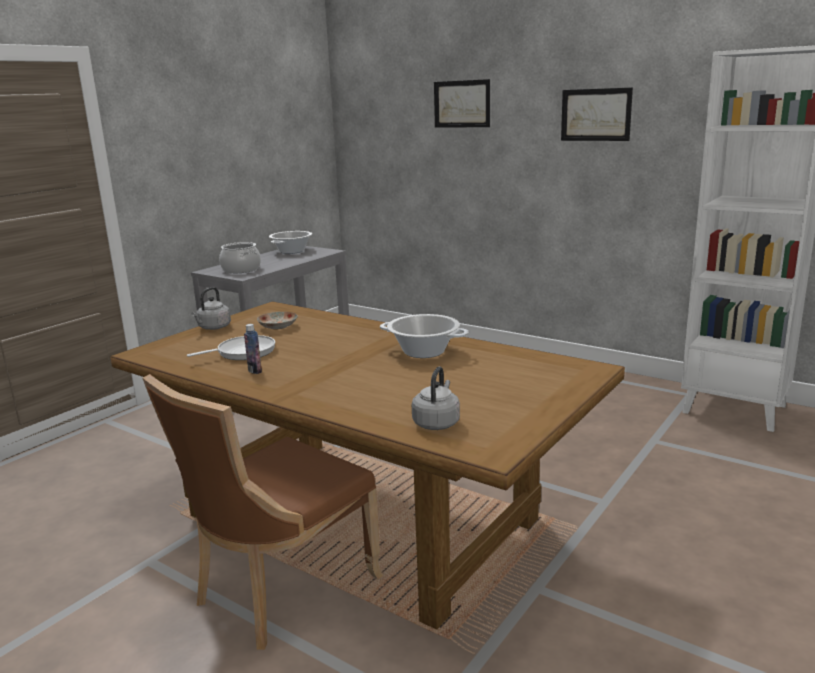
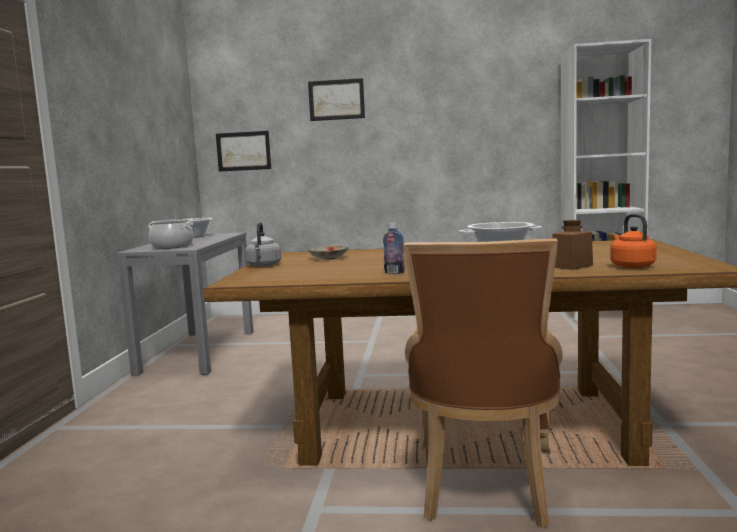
camera: 30 degrees left, 10 degrees down
frying pan [187,335,275,360] -> none
grey kettle [412,367,460,430] -> orange kettle [610,214,657,268]
picture [561,87,633,141] -> picture moved to [216,131,271,172]
none -> brown jar [552,220,593,270]

